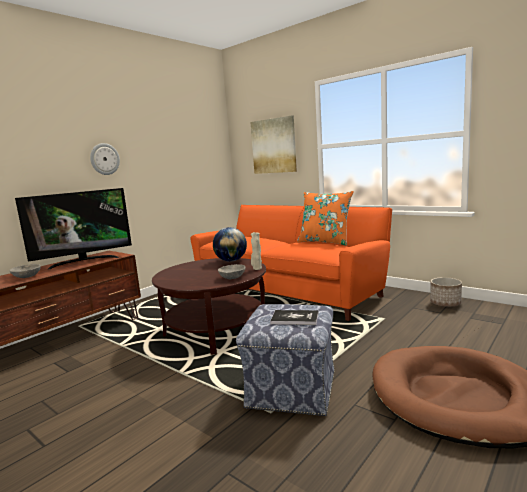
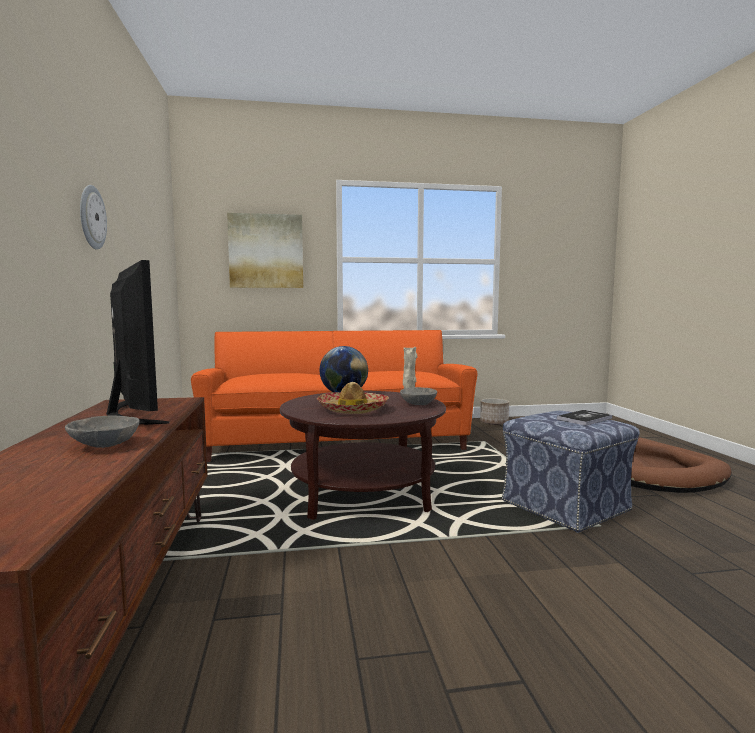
camera: 50 degrees left, 5 degrees down
television [15,188,132,269] -> television turned 45 degrees counterclockwise [106,260,170,425]
orange pillow [297,191,354,246] -> none
none -> hat [317,382,389,414]

